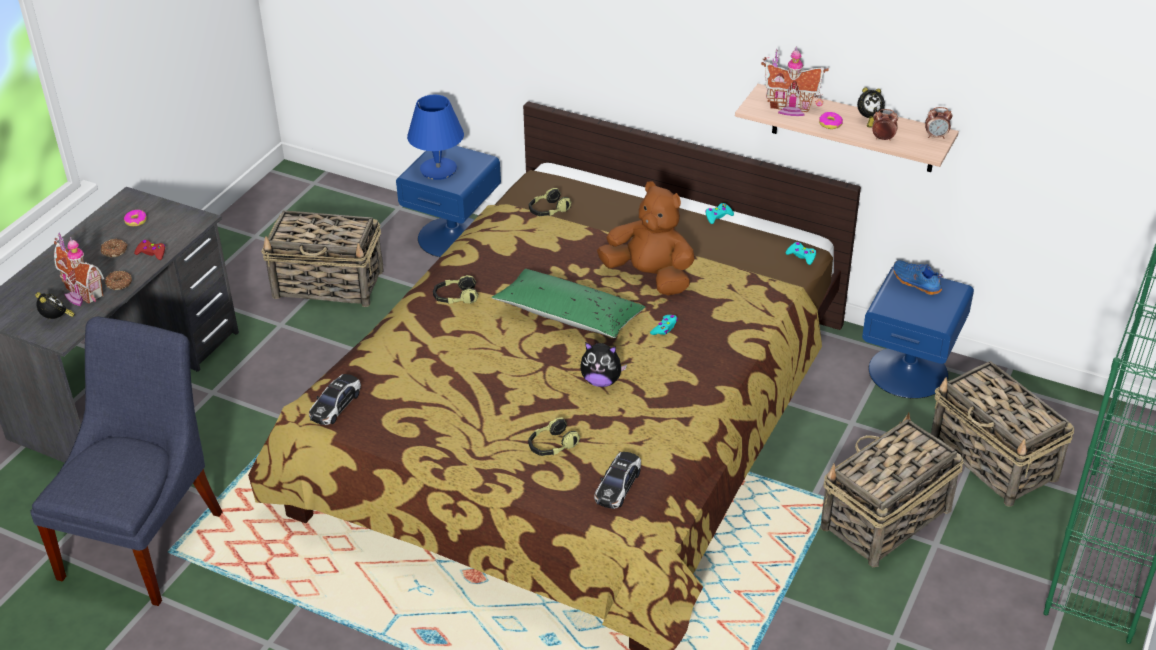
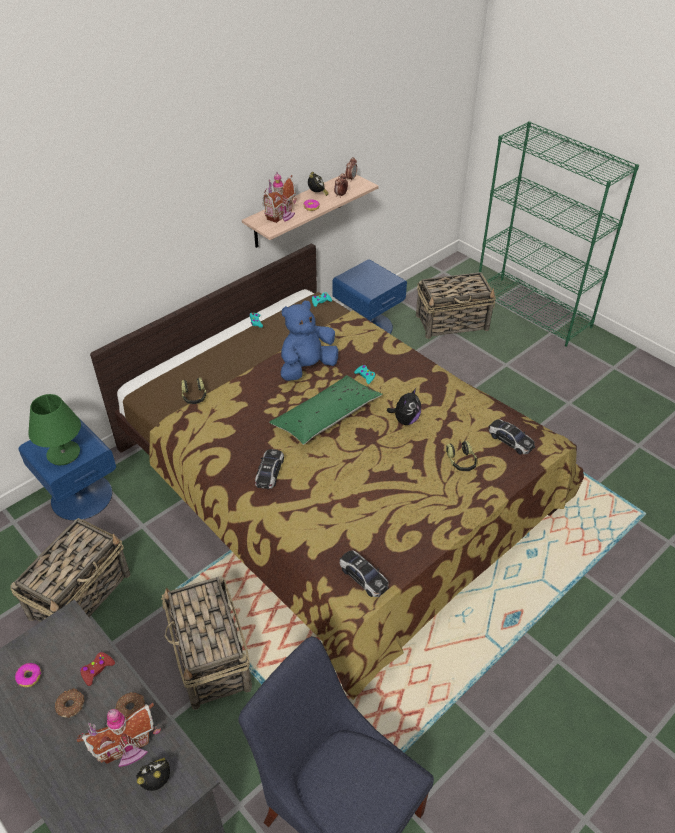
camera: 70 degrees left, 5 degrees up
blue table lamp [407,95,464,180] -> green table lamp [29,394,81,465]
headphones [433,275,479,304] -> toy car [255,449,284,489]
brown plush toy [597,181,695,295] -> blue plush toy [281,301,338,381]
basket [821,413,964,567] -> basket moved to [161,576,252,710]
blue shoe [893,260,943,295] -> none

